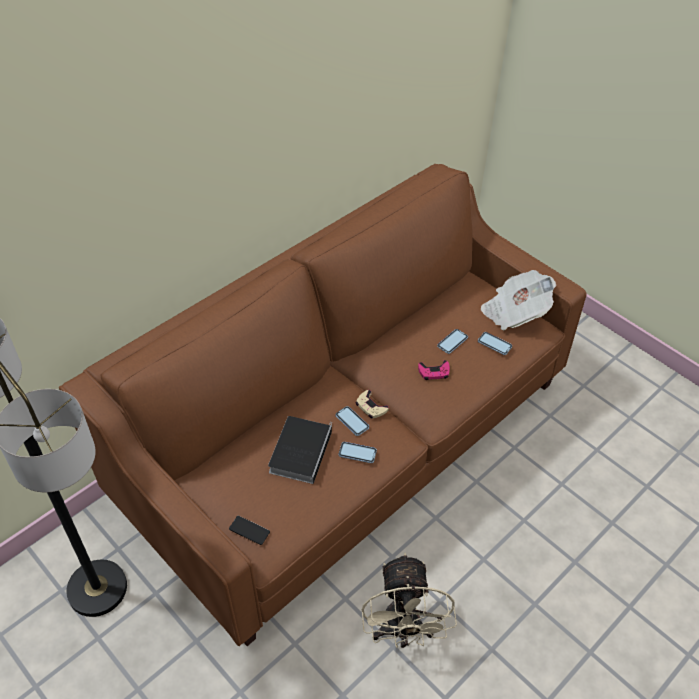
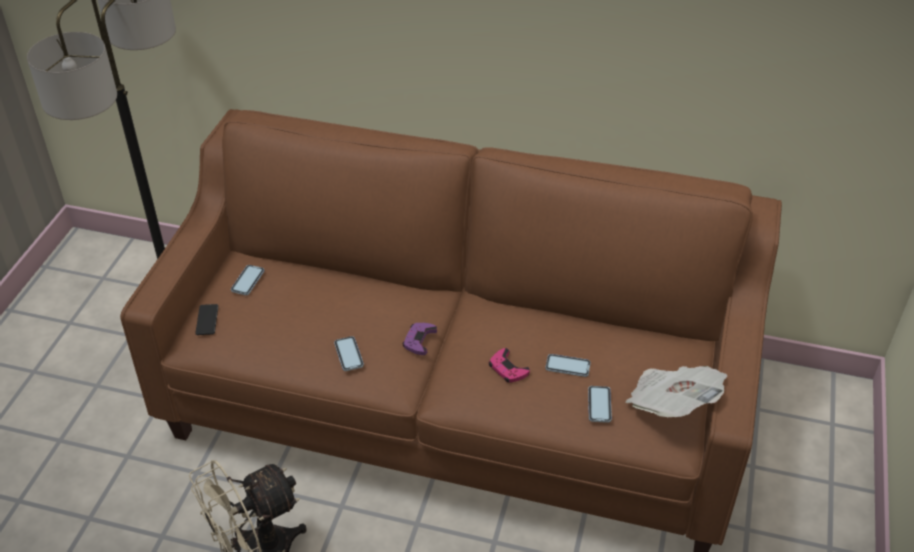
camera: 60 degrees right, 5 degrees down
book [268,416,332,484] -> none
phone [336,406,369,436] -> phone moved to [231,265,264,295]
beige game controller [355,390,388,418] -> purple game controller [403,323,437,355]

